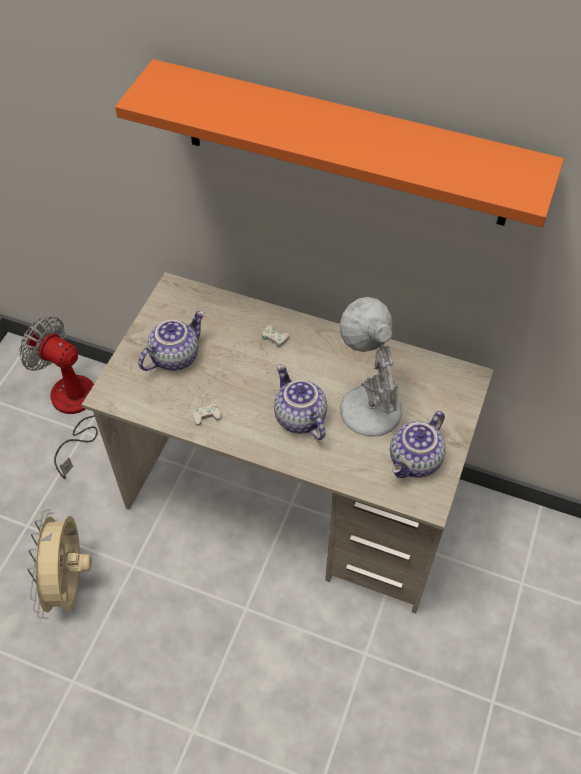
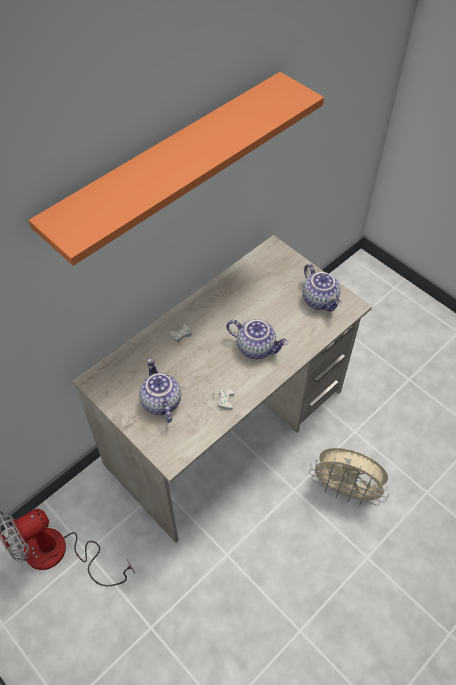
camera: 65 degrees left, 0 degrees up
beige fan [27,510,92,619] -> beige fan moved to [309,448,389,506]
teapot [274,364,327,440] -> teapot turned 150 degrees counterclockwise [226,319,288,359]
white table lamp [340,297,402,437] -> none

